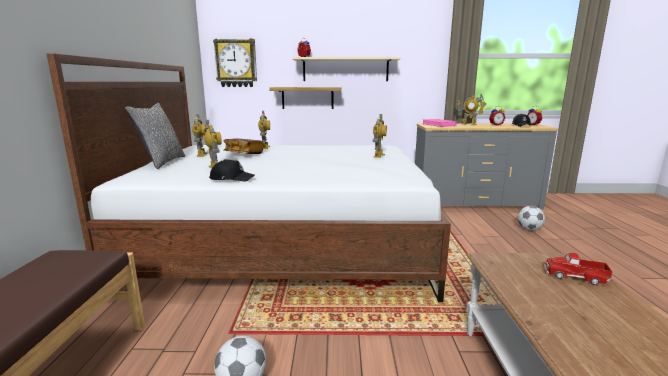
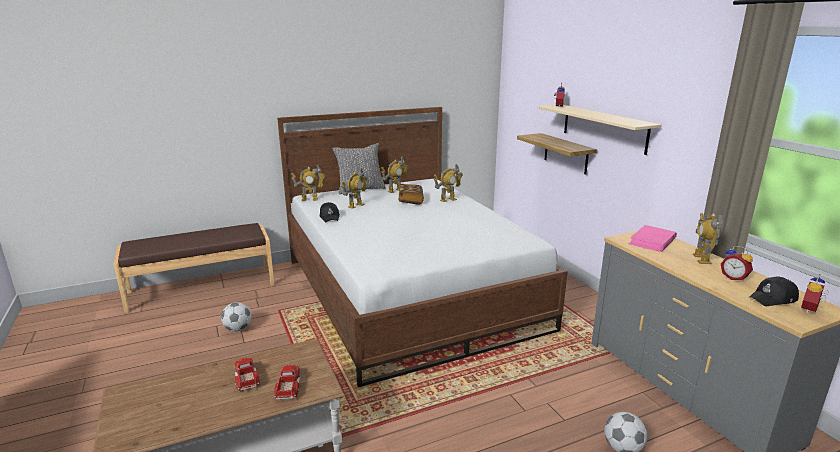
camera: 65 degrees right, 5 degrees up
wall clock [213,39,257,87] -> none
toy robot [373,114,387,158] -> toy robot moved to [291,165,325,201]
none -> toy truck [235,357,260,390]

